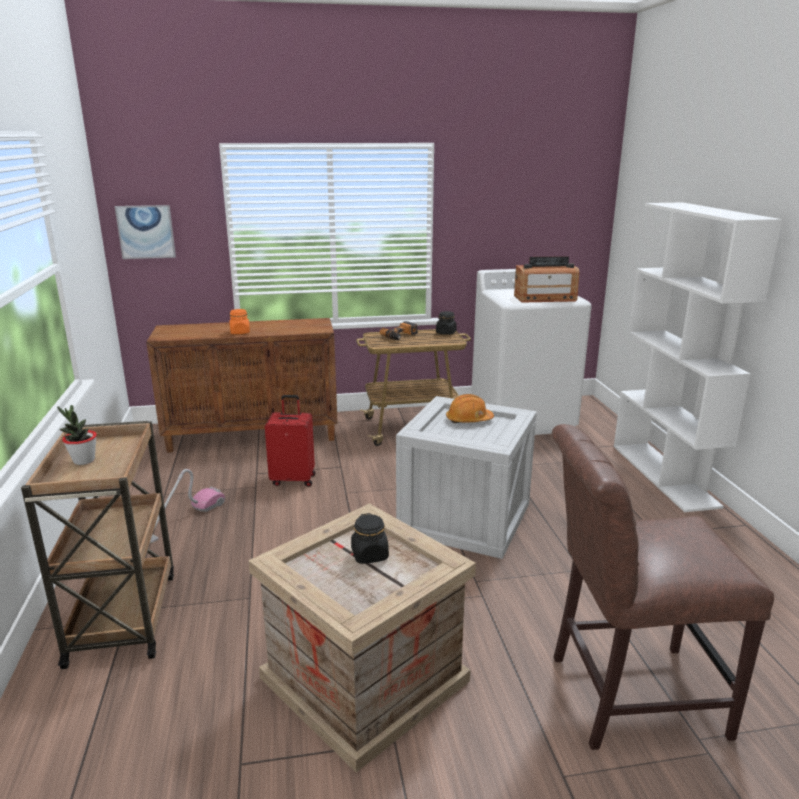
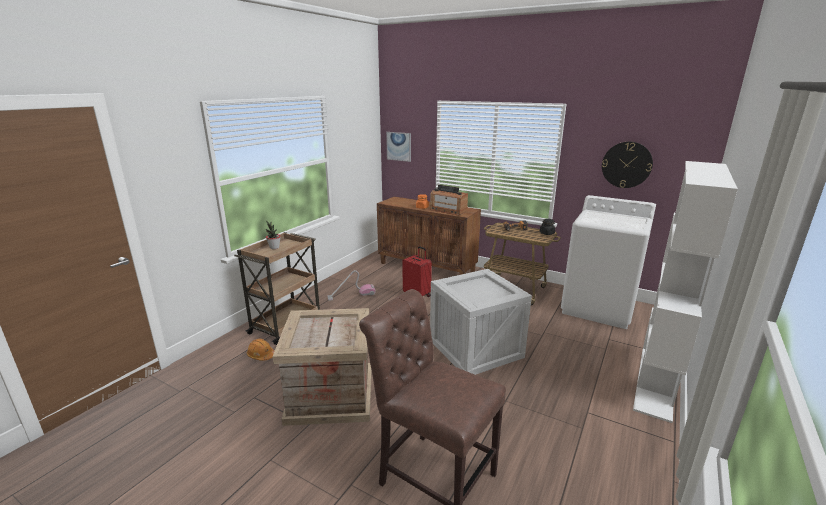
camera: 40 degrees right, 0 degrees up
black jar [351,513,389,564] -> none
orange hard hat [446,394,494,423] -> orange hard hat moved to [247,339,274,361]
radio [514,256,579,303] -> radio moved to [430,185,468,216]
none -> wall clock [602,141,653,188]

